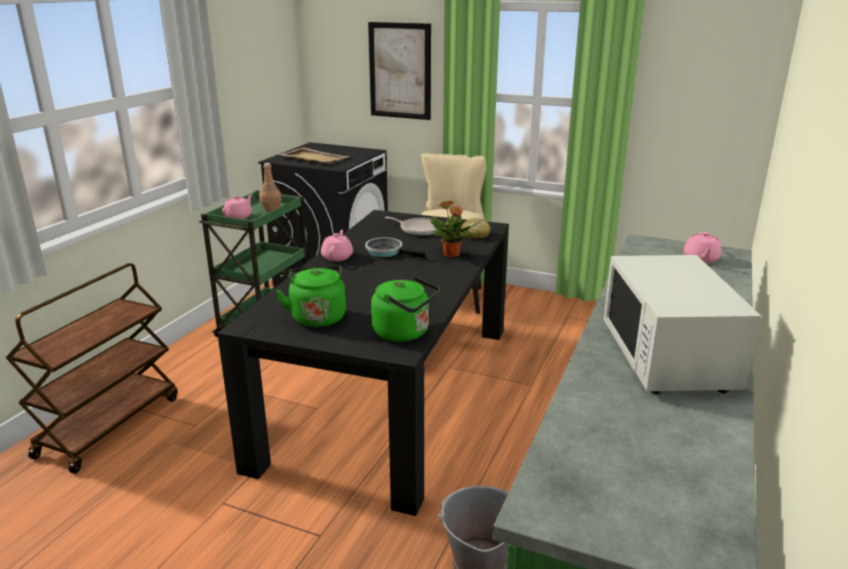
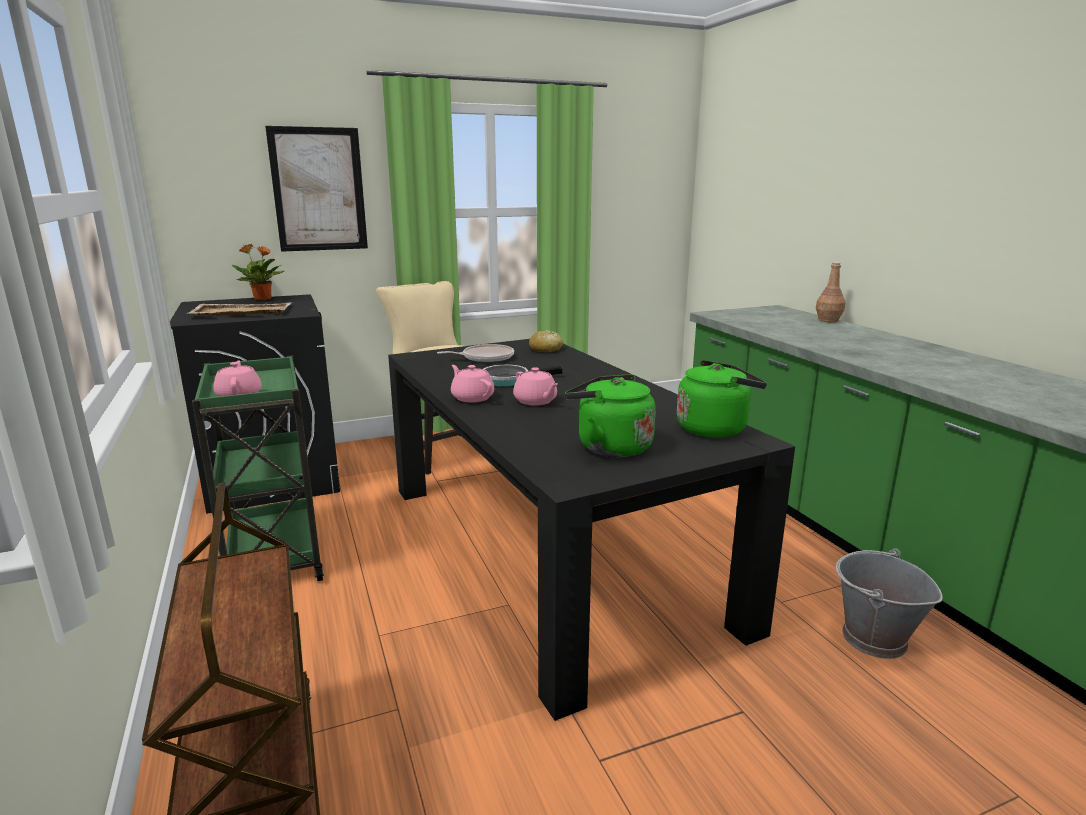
camera: 45 degrees left, 5 degrees down
brown bottle [259,163,282,212] -> brown bottle moved to [816,262,846,322]
potted plant [431,201,477,257] -> potted plant moved to [232,244,284,300]
white microwave [603,255,761,395] -> none
pink teapot [684,232,722,263] -> pink teapot moved to [513,367,558,405]

